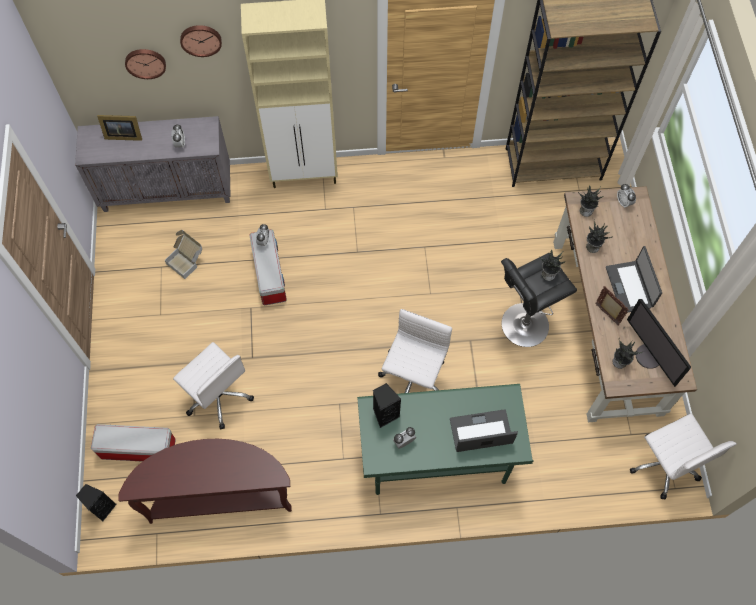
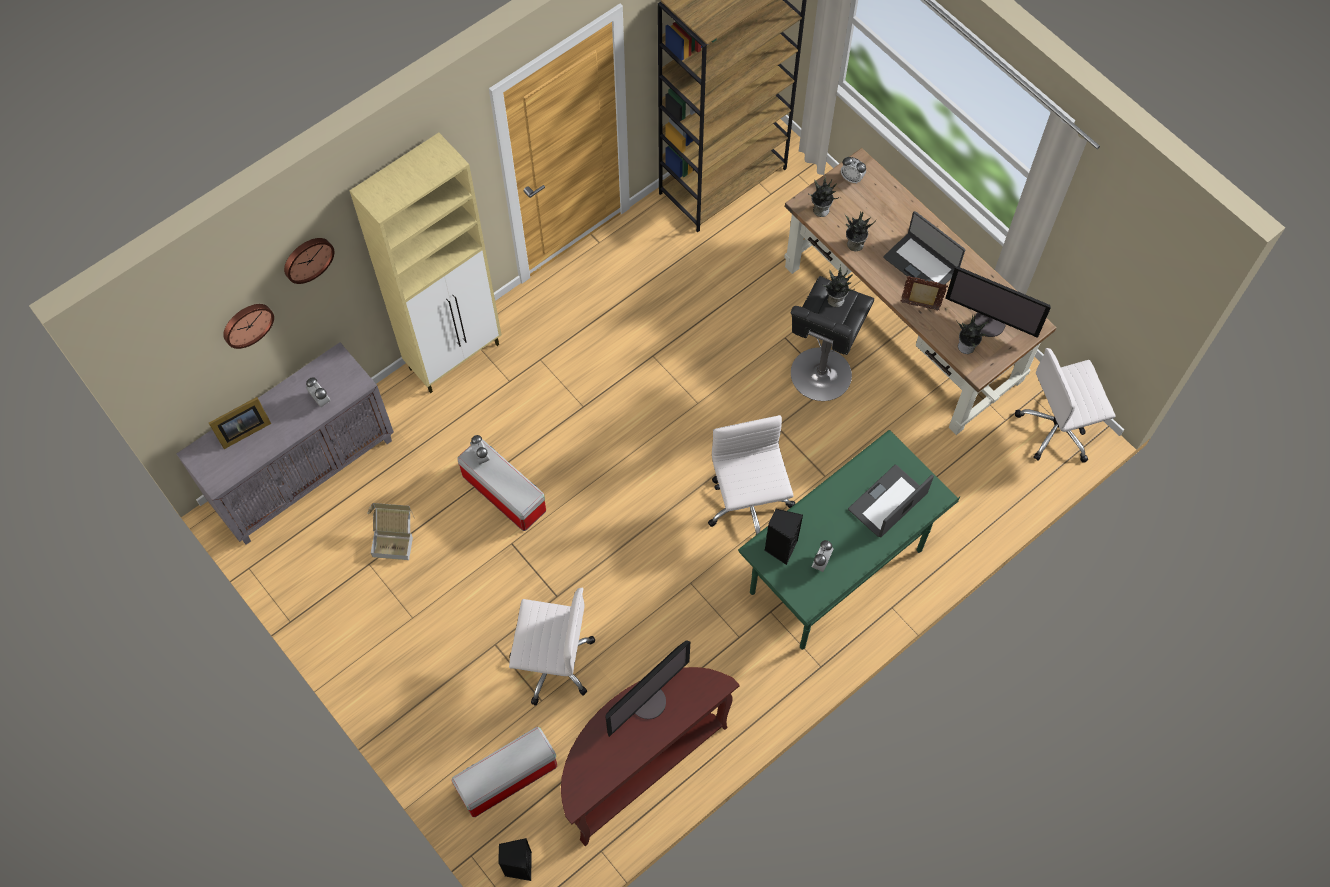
camera: 35 degrees left, 0 degrees up
white office chair [630,414,737,499] -> white office chair turned 135 degrees clockwise [1015,348,1116,463]
none -> monitor [605,640,690,737]

